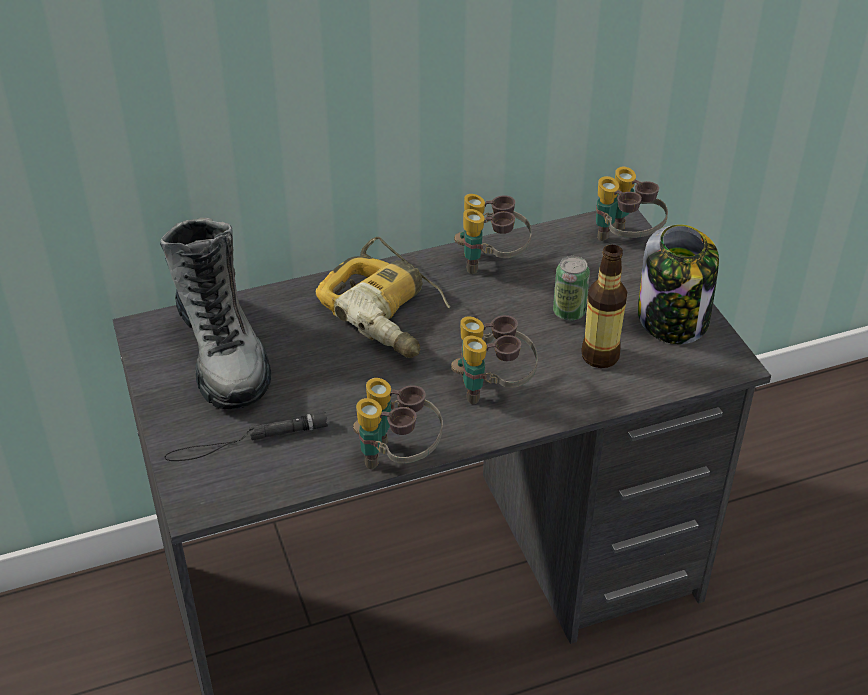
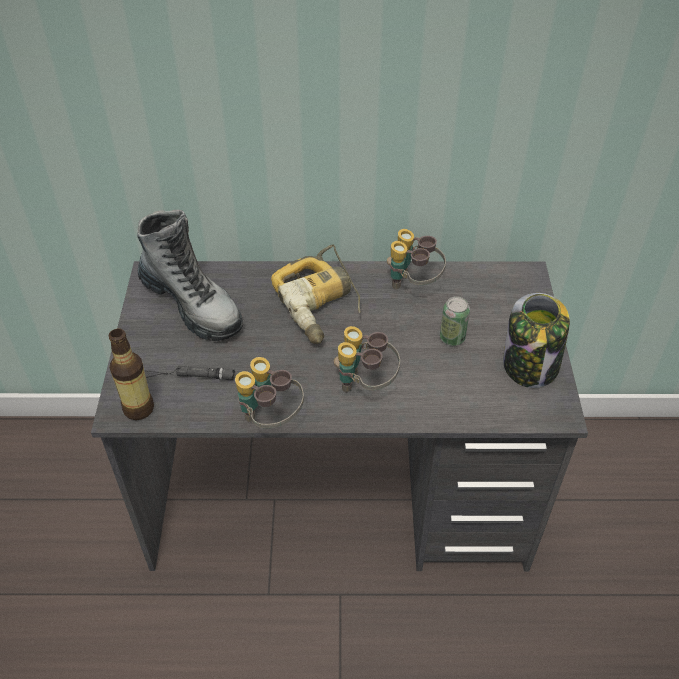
camera: 20 degrees right, 5 degrees up
boot [160,218,271,409] -> boot turned 45 degrees counterclockwise [137,210,243,341]
bottle [581,245,627,368] -> bottle moved to [109,329,154,420]
binoculars [596,167,668,241] -> none

